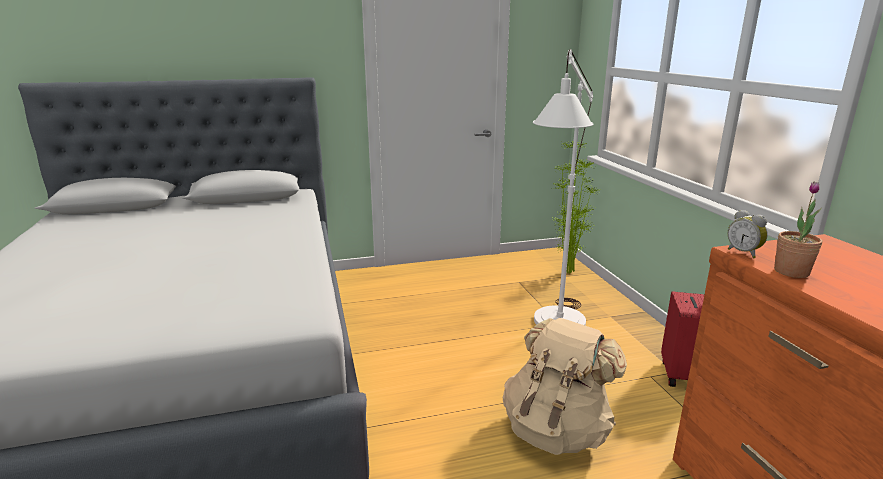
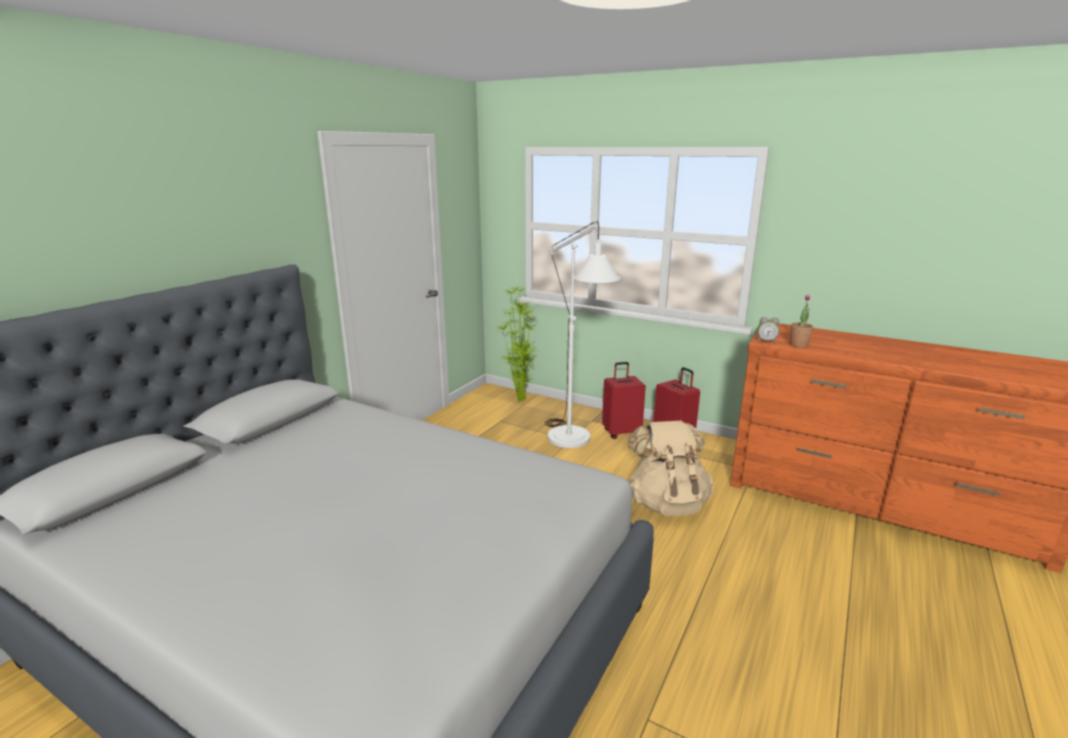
camera: 45 degrees left, 0 degrees up
none -> red suitcase [602,362,646,439]

